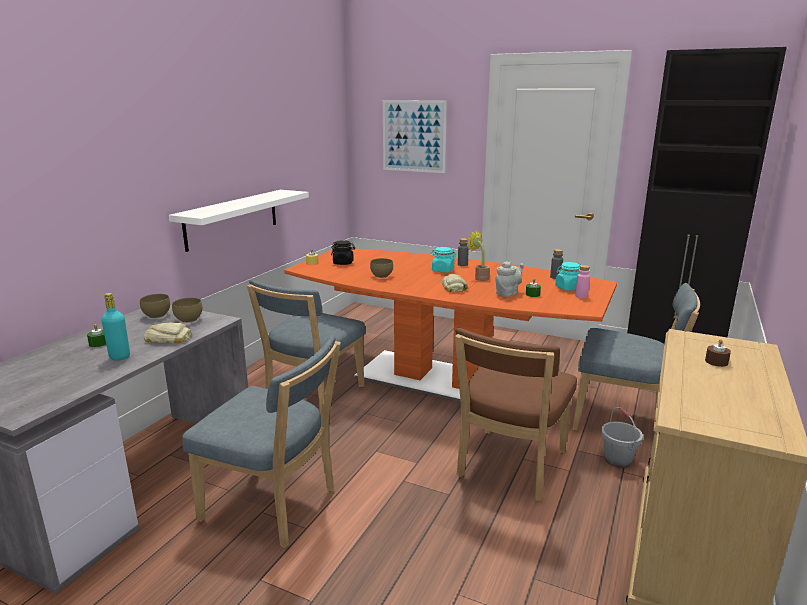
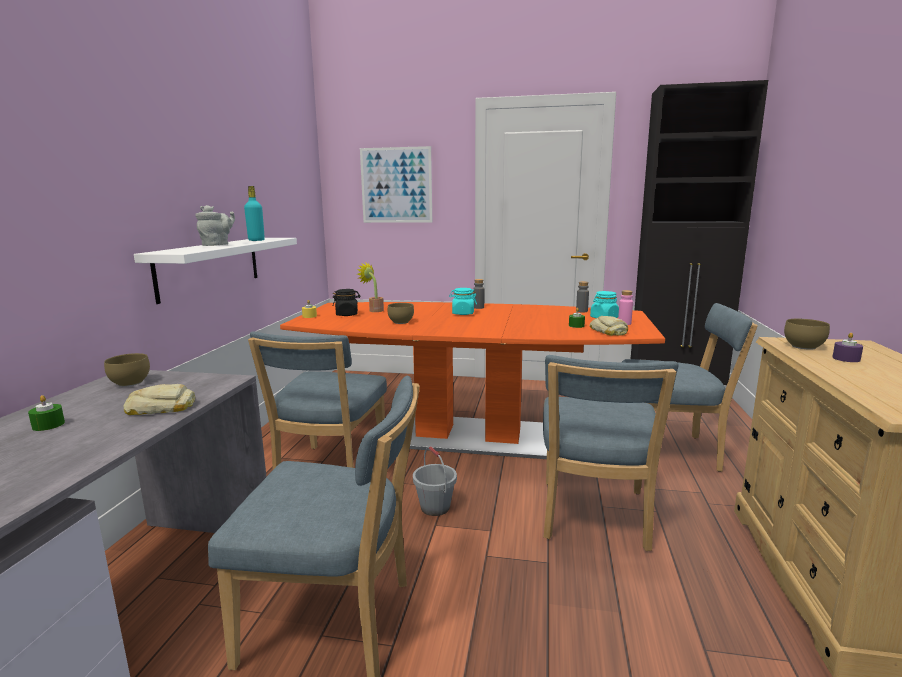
camera: 15 degrees left, 5 degrees down
turquoise bottle [101,293,130,360] -> turquoise bottle moved to [244,186,265,241]
brown bowl [172,298,202,323] -> brown bowl moved to [784,319,830,350]
bread [442,274,468,293] -> bread moved to [590,316,628,336]
brown chair [455,328,577,501] -> blue chair [543,355,678,551]
potted plant [466,230,490,281] -> potted plant moved to [357,262,384,312]
grey teapot [495,261,523,297] -> grey teapot moved to [195,205,235,246]
grey bucket [601,407,643,468] -> grey bucket moved to [413,446,457,516]
brown candle [705,339,731,367] -> purple candle [832,332,863,362]

